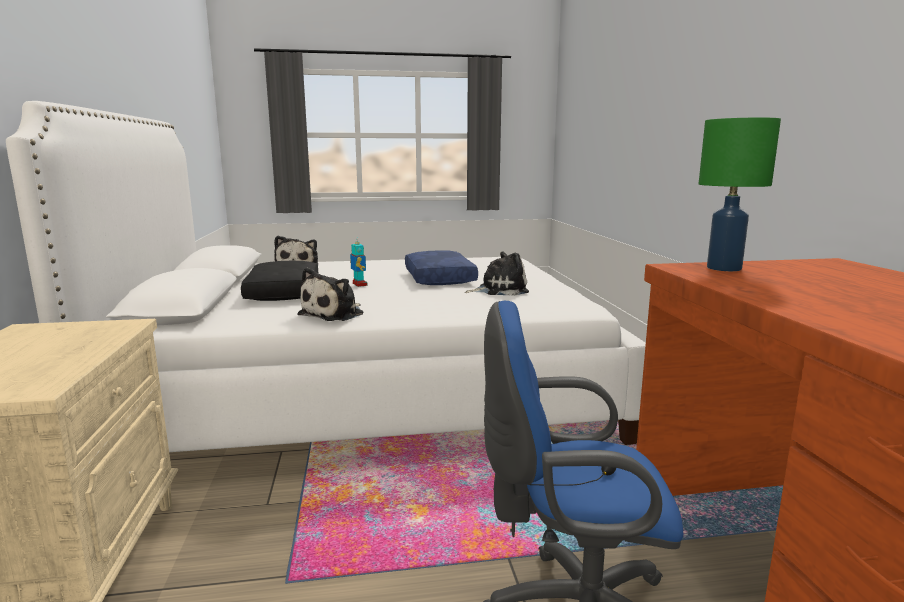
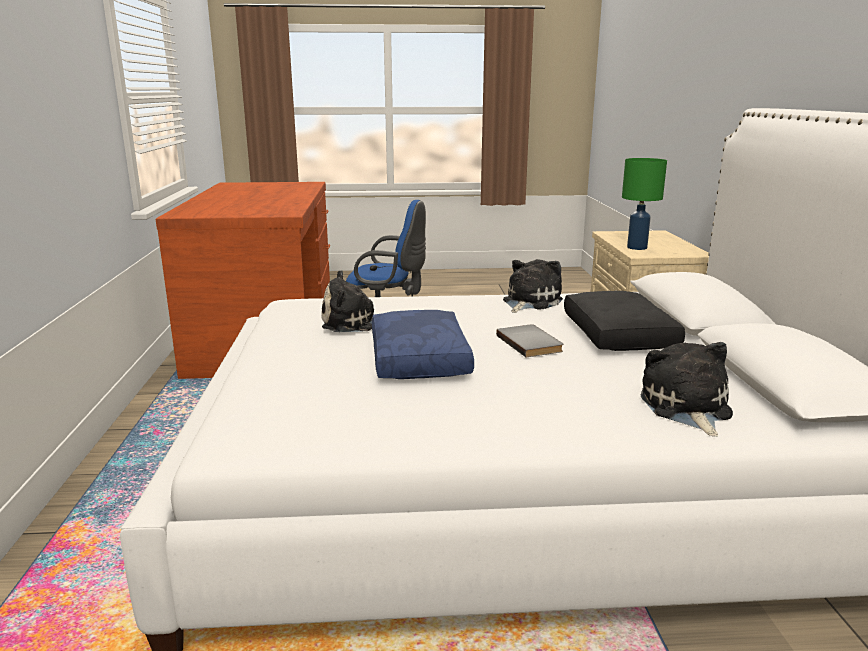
camera: 175 degrees left, 5 degrees up
toy robot [350,237,368,287] -> grey book [496,324,563,357]
green table lamp [699,118,781,271] -> green table lamp moved to [622,158,667,250]

